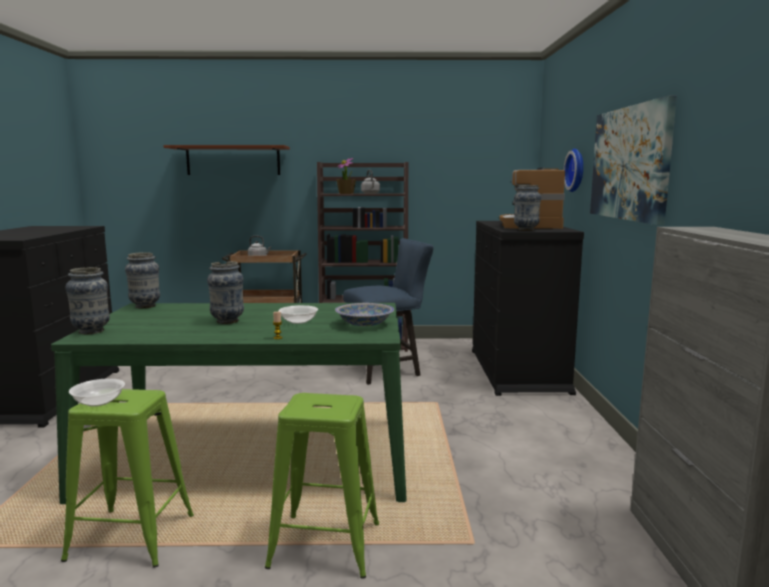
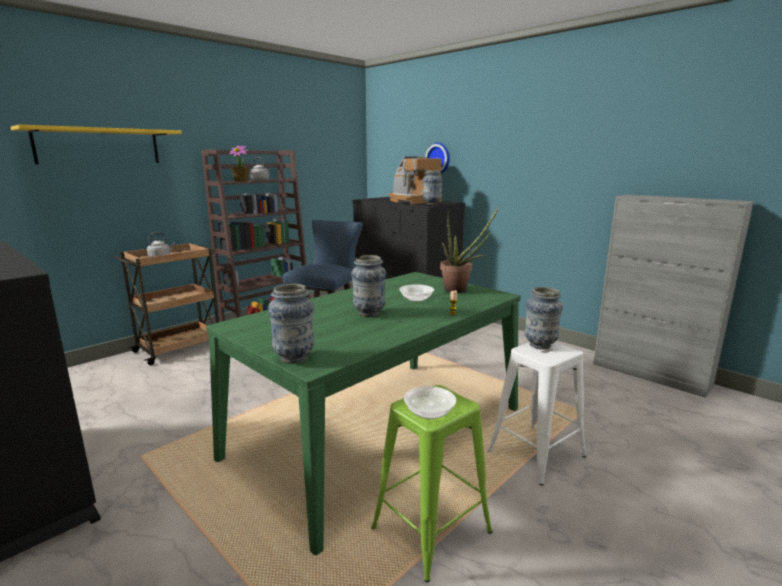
camera: 45 degrees left, 5 degrees up
vase [125,252,160,308] -> vase moved to [525,287,563,350]
brown shelf [163,145,290,175] -> yellow shelf [11,125,182,164]
green stool [265,393,379,579] -> white stool [488,342,586,485]
bowl [335,303,394,326] -> potted plant [440,208,499,293]
picture [590,95,677,225] -> none

